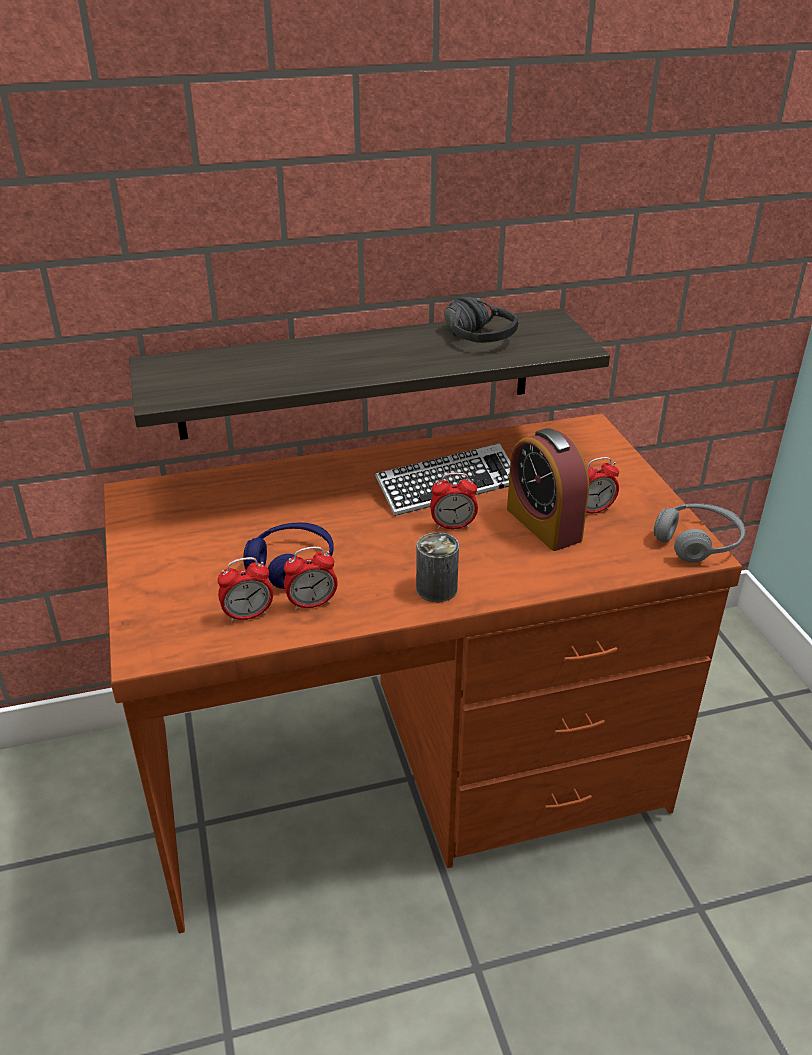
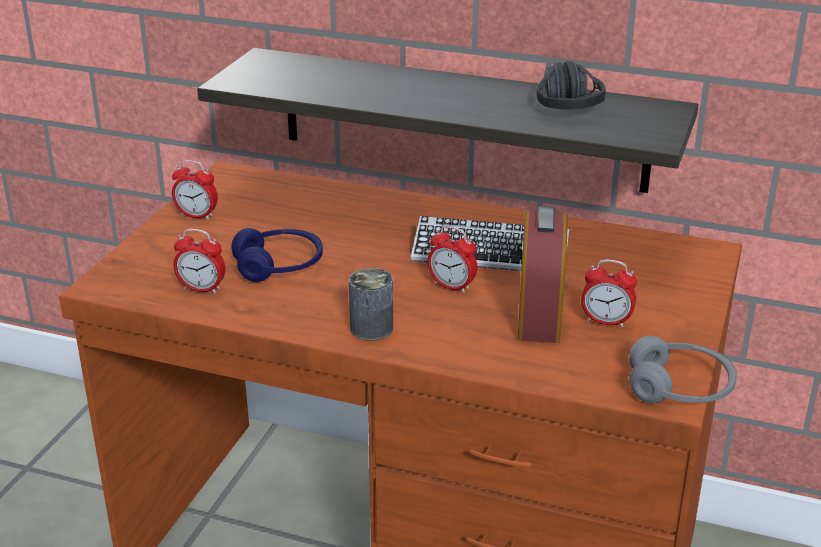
camera: 35 degrees right, 5 degrees down
alarm clock [284,546,338,610] -> alarm clock moved to [172,160,218,220]

